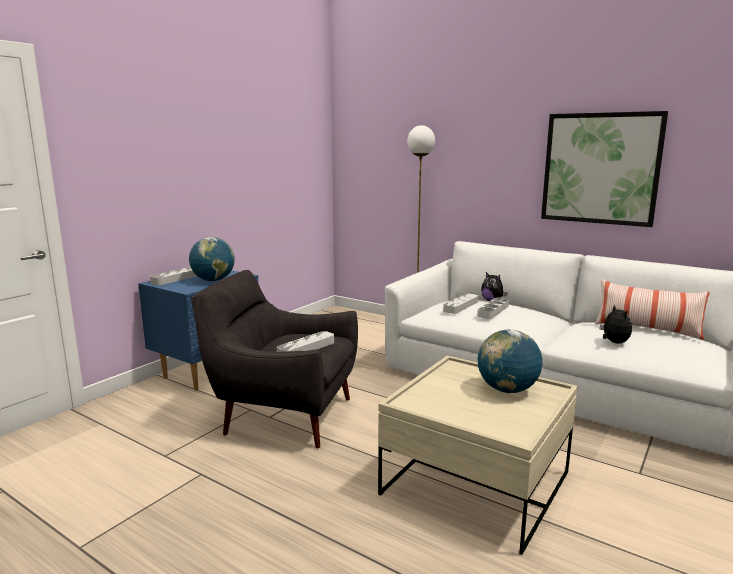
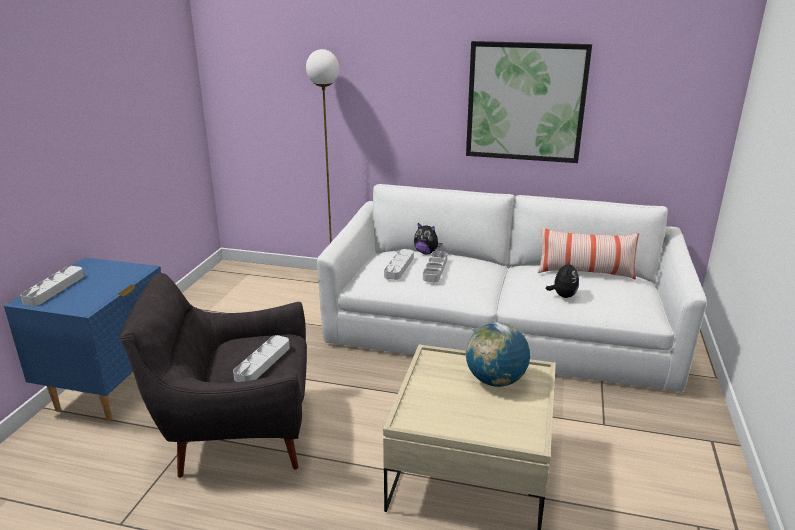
camera: 20 degrees left, 10 degrees up
globe [189,237,235,281] -> none
plush toy [600,304,632,344] -> plush toy turned 45 degrees clockwise [546,260,579,298]

